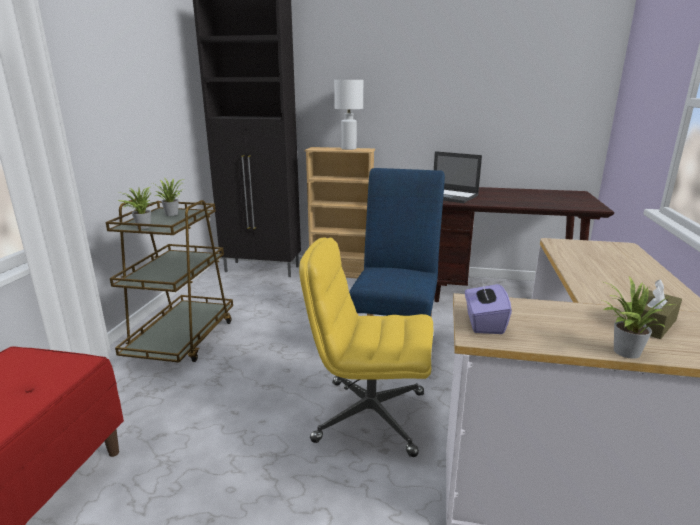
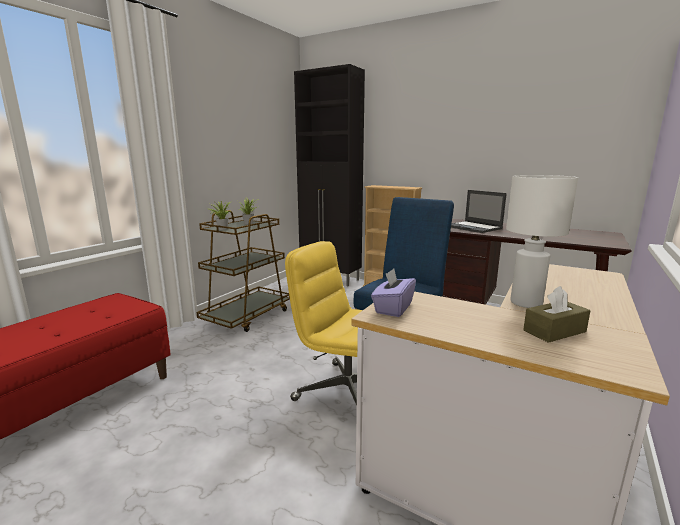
camera: 20 degrees right, 5 degrees down
white table lamp [334,80,363,150] -> white table lamp moved to [506,175,578,308]
potted plant [602,277,674,359] -> none

